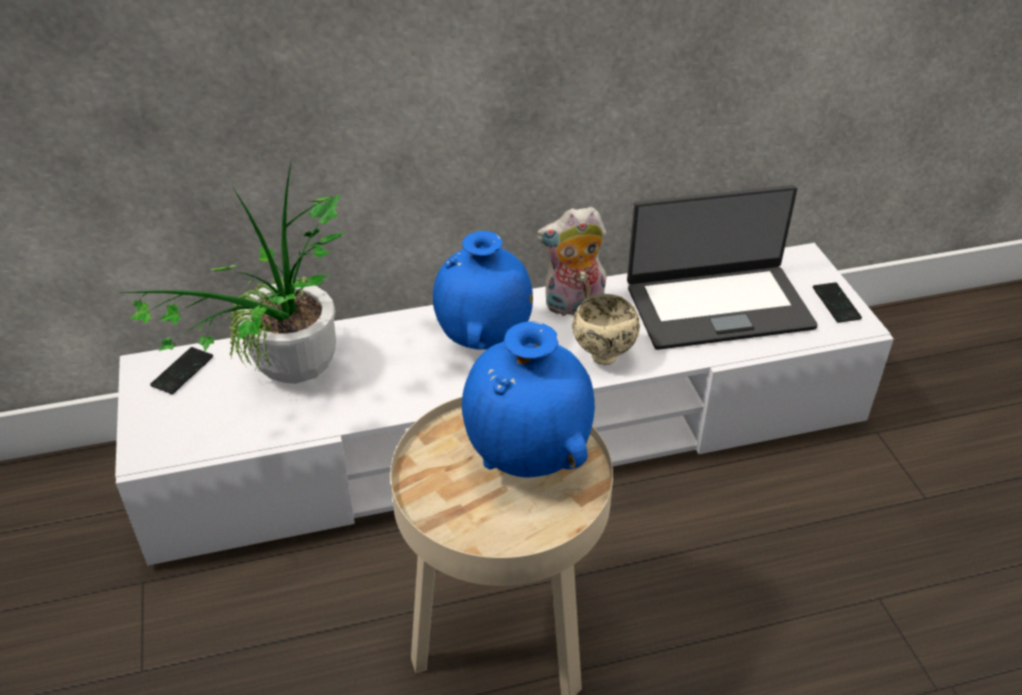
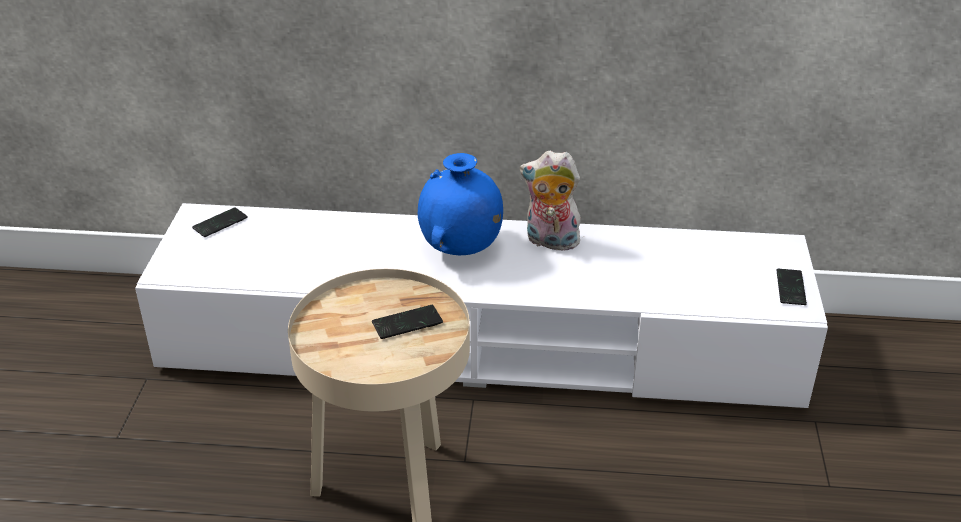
camera: 20 degrees right, 5 degrees down
potted plant [122,158,345,384] -> none
blue vase [462,321,595,477] -> phone [372,305,443,339]
beige bowl [572,294,640,365] -> none
laptop [627,185,818,350] -> none

